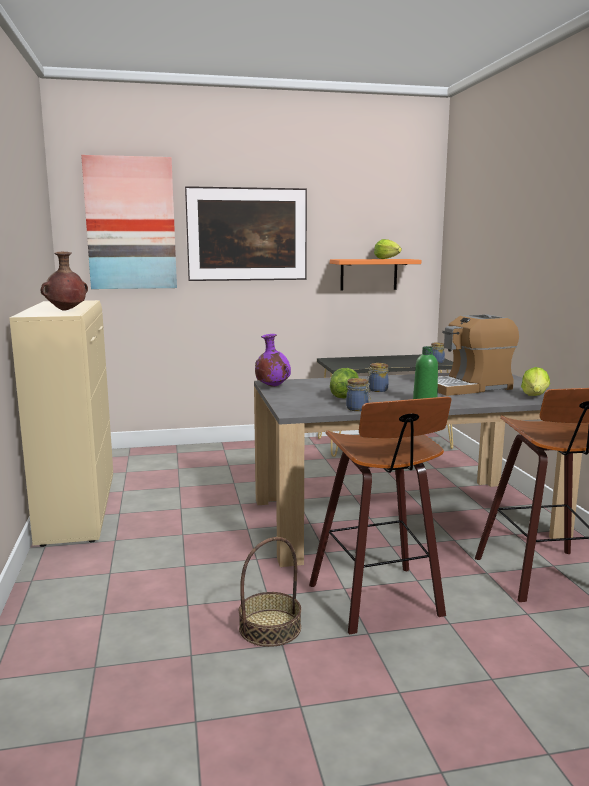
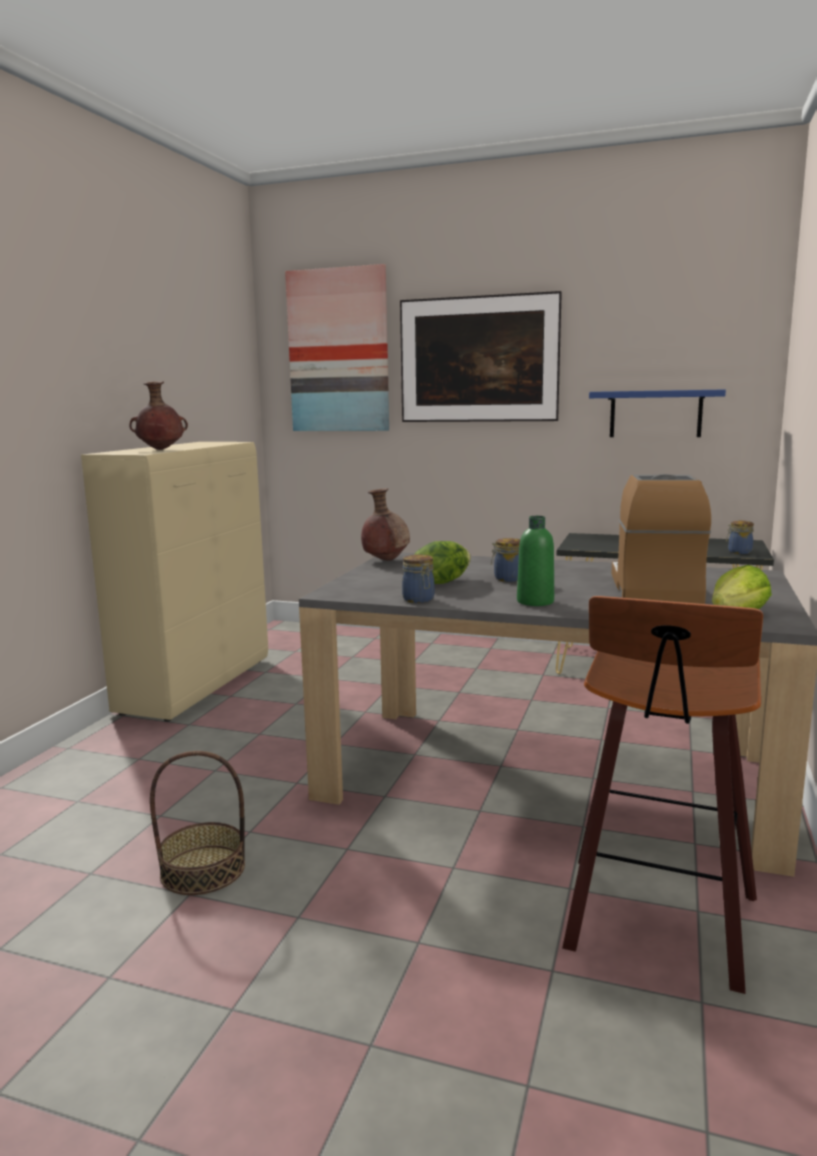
camera: 30 degrees right, 0 degrees up
purple vase [255,334,291,387] -> brown vase [361,488,410,561]
stool [309,397,451,635] -> none
orange shelf [330,259,421,291] -> blue shelf [589,390,726,437]
lettuce [374,239,402,259] -> none
coffee machine [438,314,519,396] -> coffee machine turned 90 degrees clockwise [611,474,711,604]

